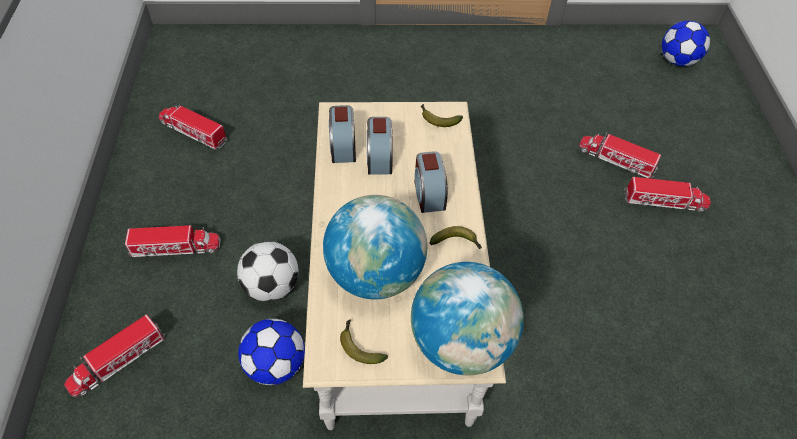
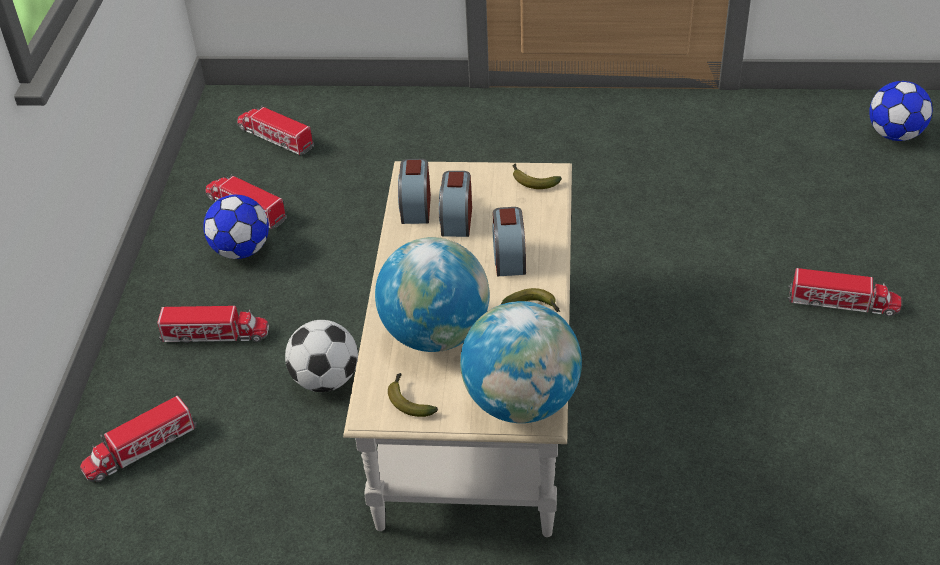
camera: 10 degrees right, 10 degrees down
football [238,319,305,385] -> football moved to [203,195,269,259]
toy truck [579,133,661,179] -> toy truck moved to [237,106,314,155]

